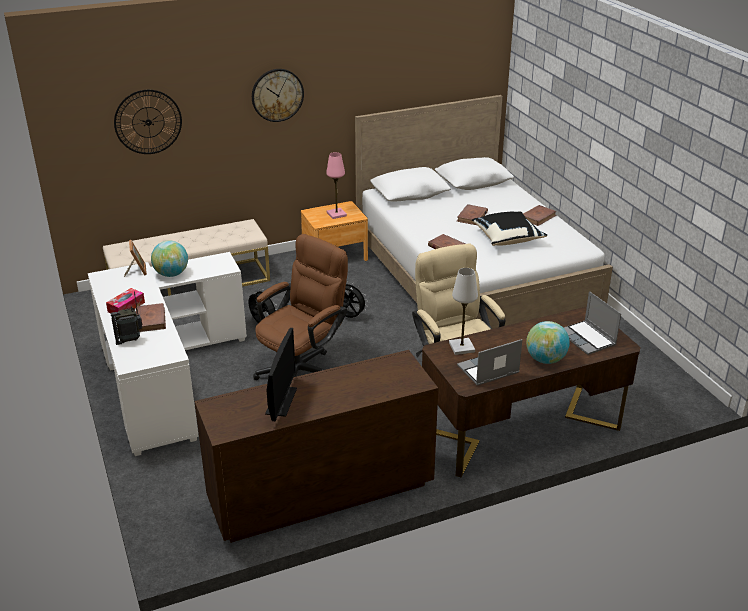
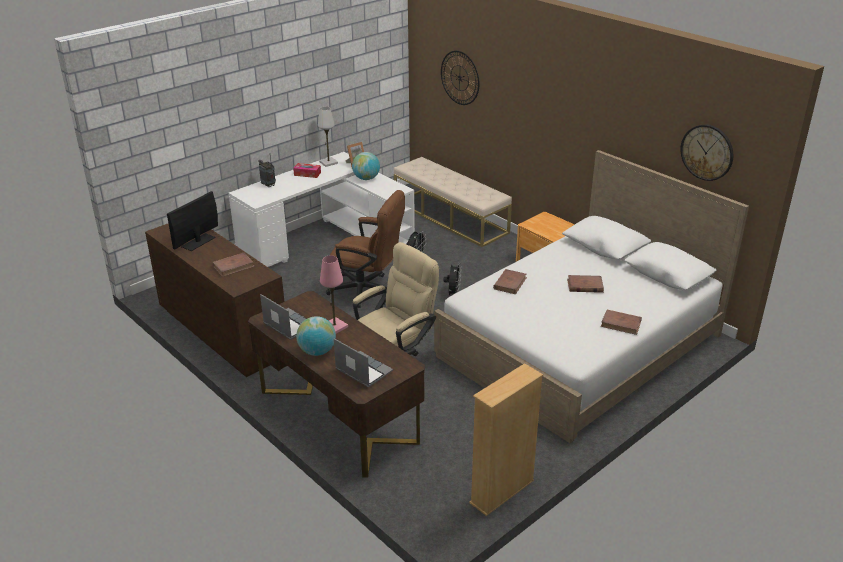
camera: 70 degrees right, 0 degrees up
brown book [136,303,166,332] -> brown book moved to [212,253,255,277]
wall clock [252,69,304,122] -> wall clock moved to [680,124,733,181]
monitor [265,328,297,421] -> monitor turned 135 degrees clockwise [167,191,218,251]
pink table lamp [326,152,347,219] -> pink table lamp moved to [320,255,348,334]
white table lamp [449,268,478,355] -> white table lamp moved to [318,106,338,167]
black pillow [472,211,547,246] -> none
laptop [564,291,621,355] -> laptop turned 90 degrees clockwise [334,338,393,388]
none -> beige bookcase [469,363,543,516]

